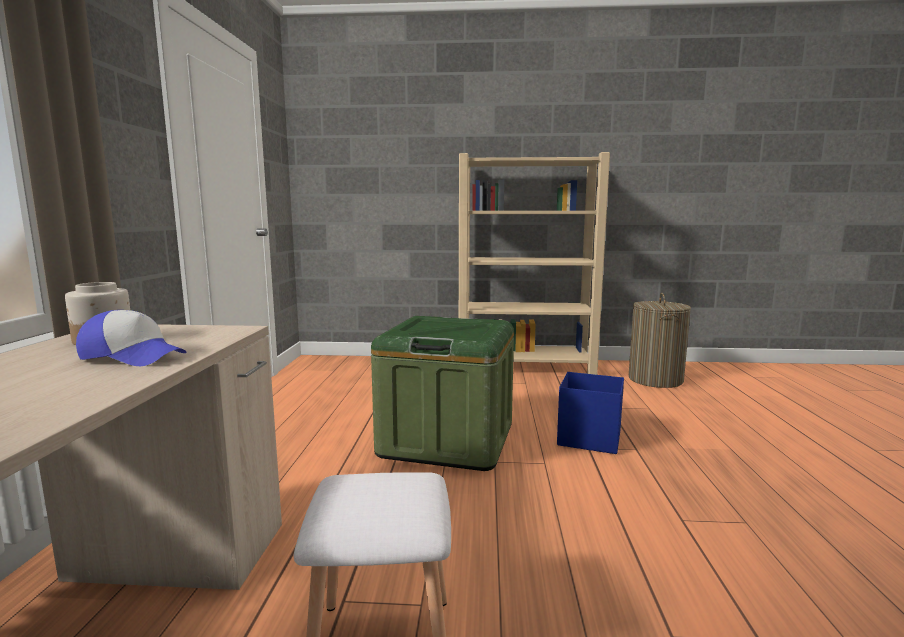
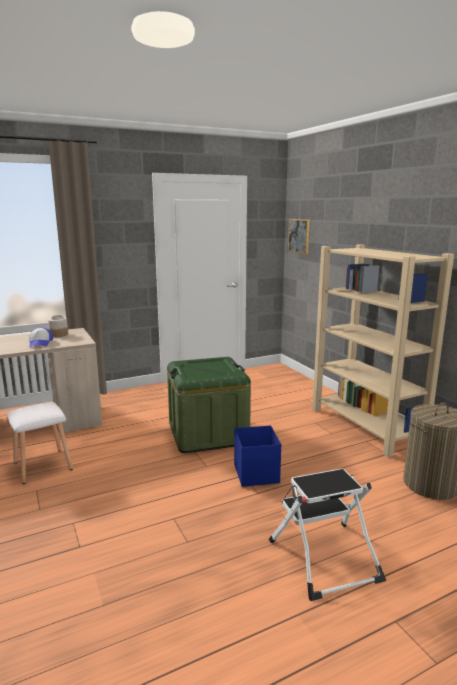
camera: 60 degrees right, 5 degrees up
none -> step ladder [269,469,386,601]
none -> picture [288,219,310,254]

